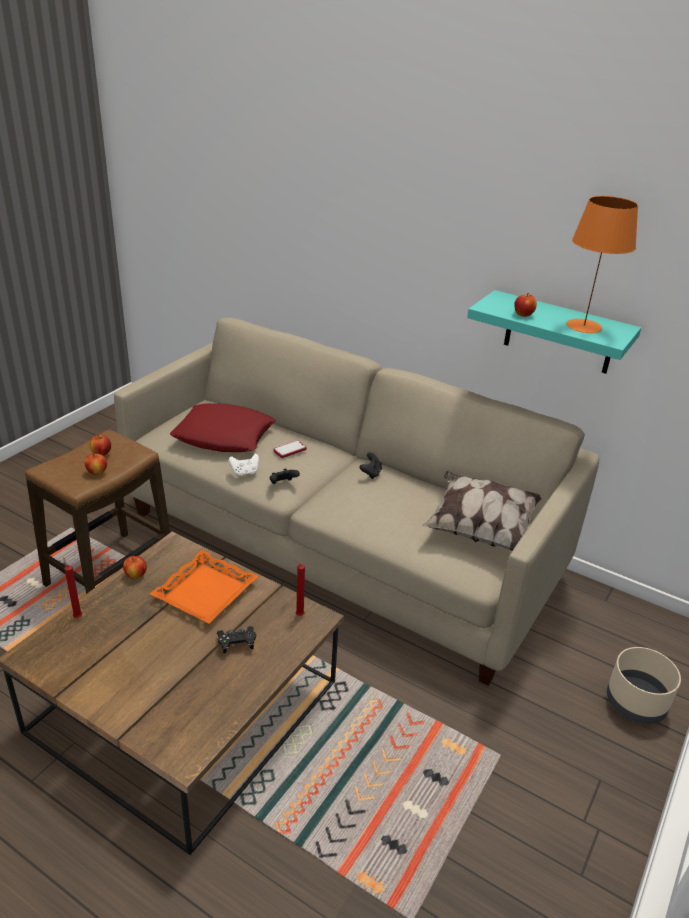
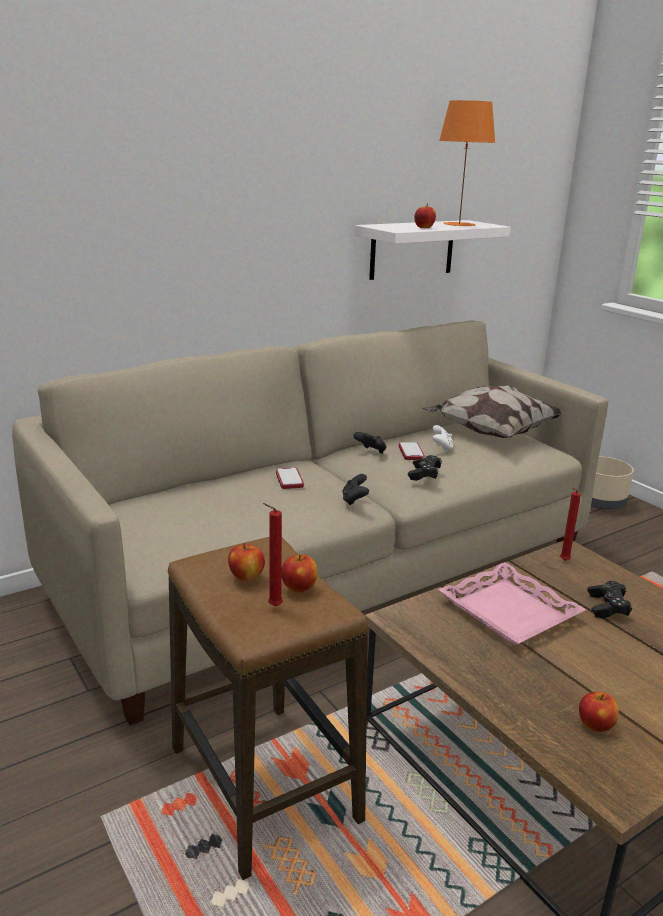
camera: 65 degrees left, 10 degrees down
red candle [63,558,82,618] -> red candle moved to [263,503,283,606]
apple [123,556,147,579] -> apple moved to [579,692,619,732]
orange tray [150,550,258,624] -> pink tray [438,562,586,645]
red pillow [170,403,276,452] -> none
white game controller [229,454,259,476] -> white game controller moved to [432,425,453,452]
turquoise shelf [467,290,641,374] -> white shelf [355,220,511,280]
none -> phone [399,442,425,460]
none -> black game controller [408,455,442,481]

